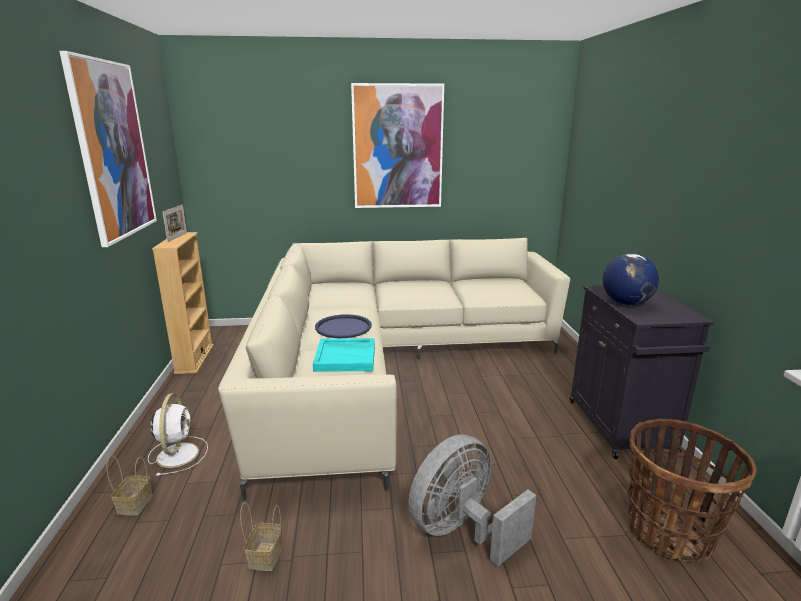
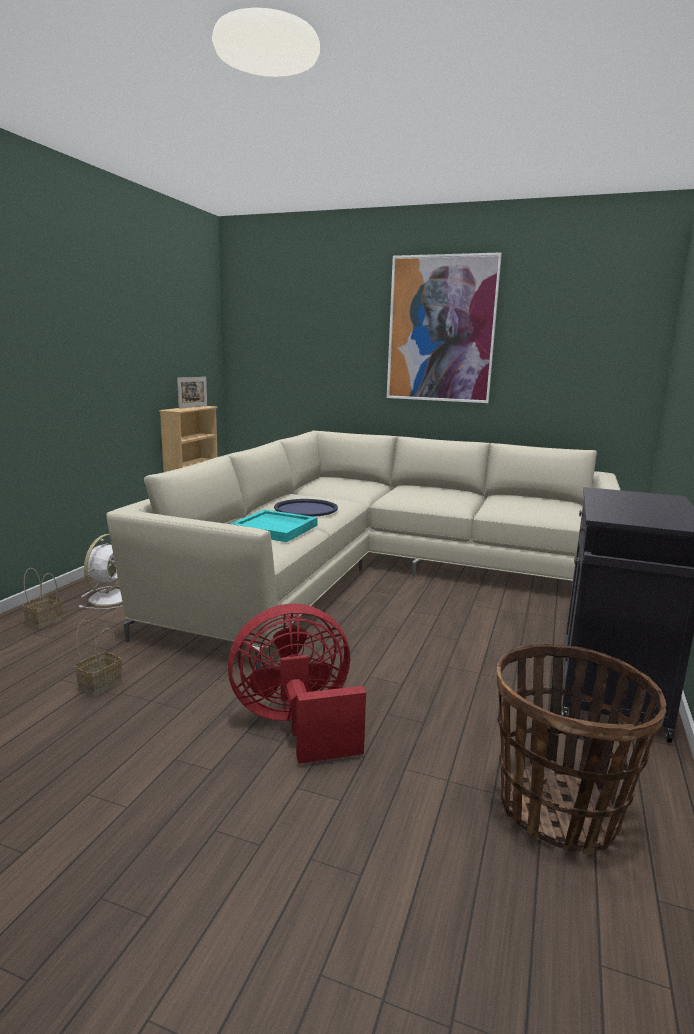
camera: 25 degrees right, 5 degrees down
picture [59,51,157,247] -> none
grey fan [408,435,536,566] -> red fan [228,604,366,764]
globe [603,254,659,305] -> none

